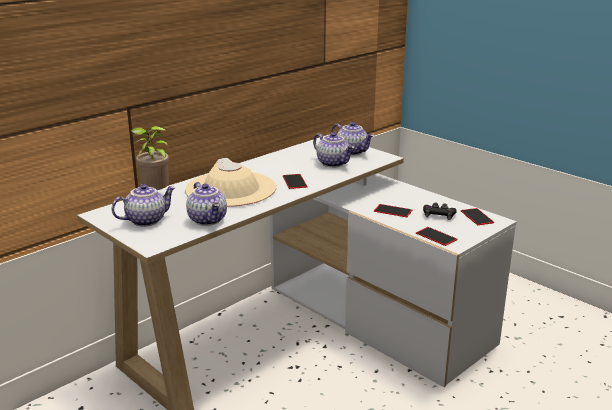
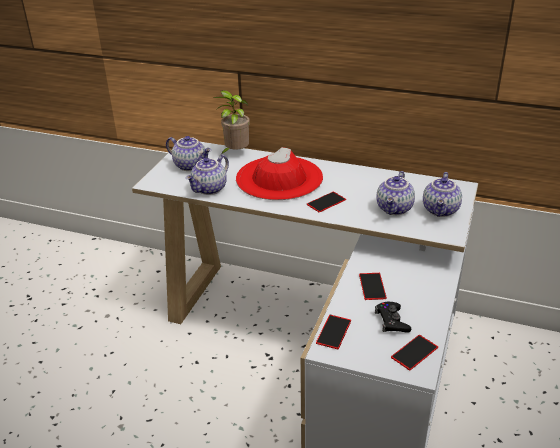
camera: 65 degrees right, 10 degrees up
beige hat [185,158,276,207] -> red hat [236,147,323,200]

